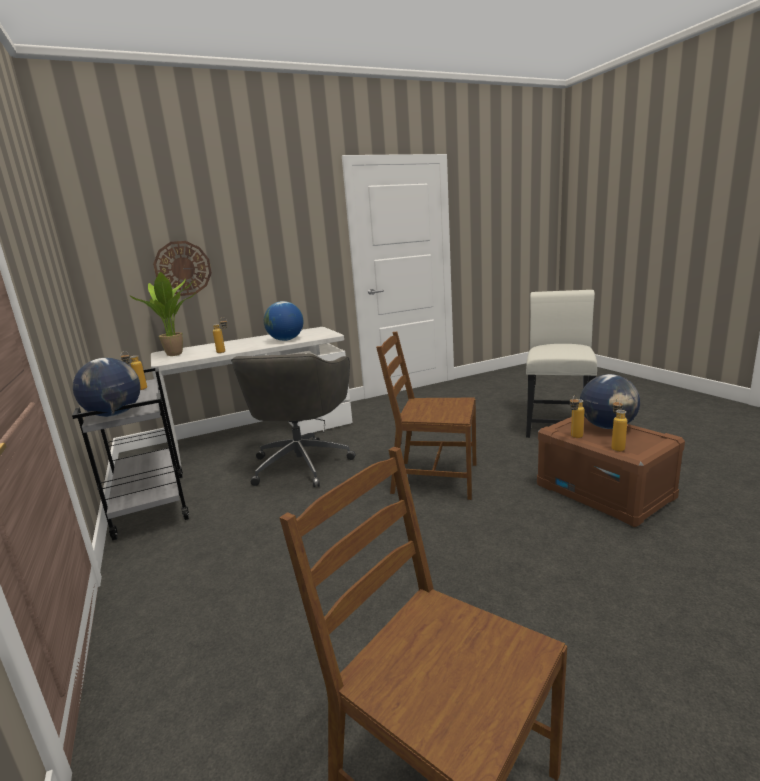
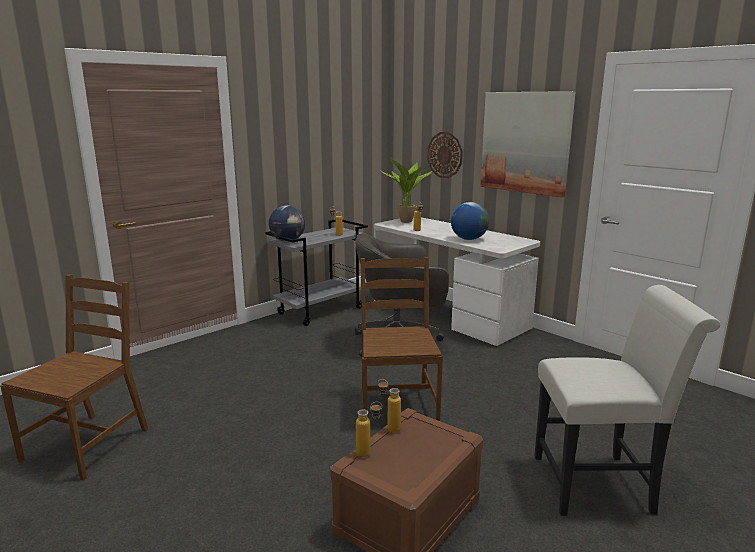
camera: 70 degrees right, 0 degrees up
globe [580,374,640,429] -> none
none -> picture [480,91,576,198]

